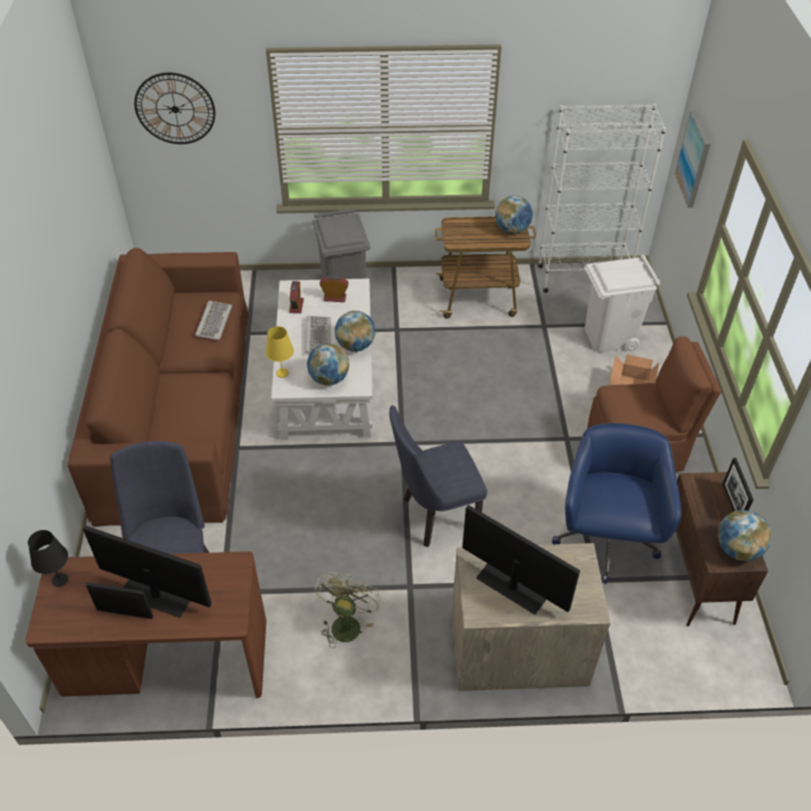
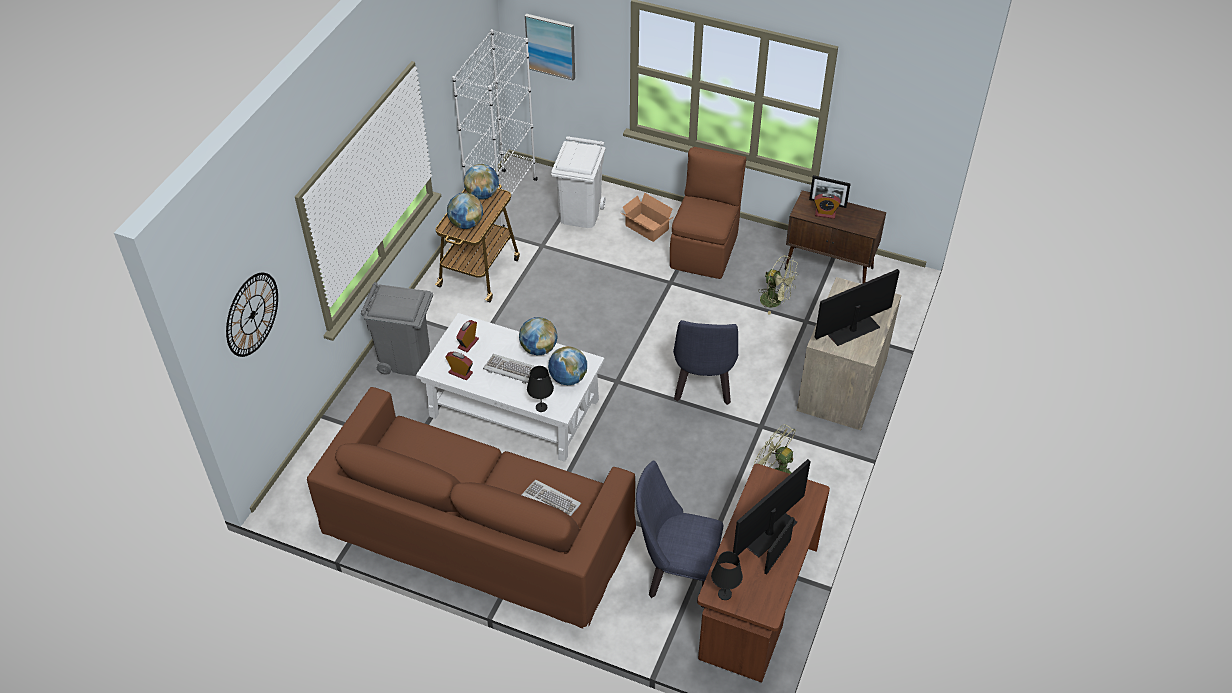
camera: 65 degrees left, 0 degrees up
keyboard [195,301,232,340] -> keyboard moved to [521,480,581,516]
yellow table lamp [265,326,294,378] -> black table lamp [527,366,554,412]
blue office chair [552,423,681,584] -> green fan [758,255,799,315]
globe [717,510,771,561] -> globe moved to [447,193,483,229]
none -> alarm clock [814,193,841,219]

